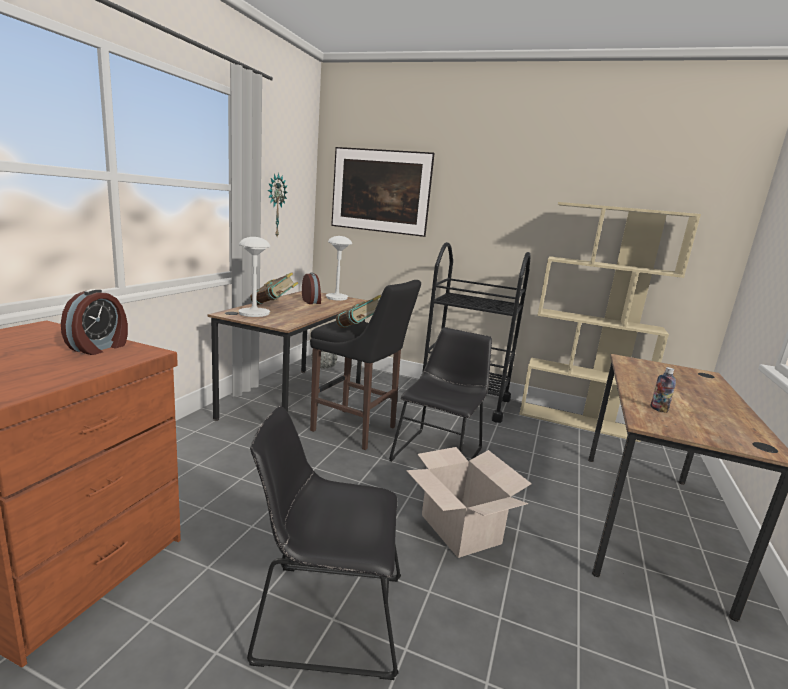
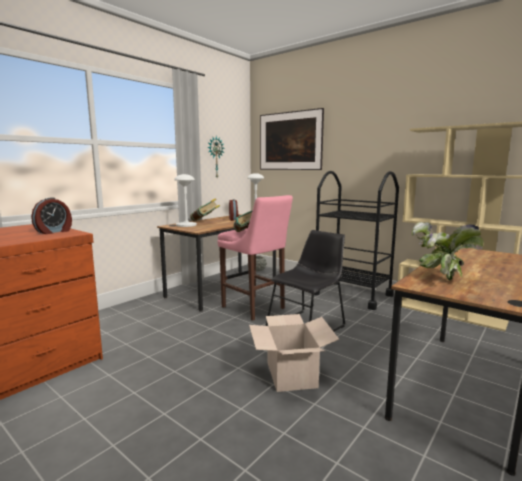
camera: 20 degrees right, 5 degrees down
black chair [247,406,401,680] -> none
black stool [310,280,421,450] -> pink stool [217,195,293,321]
bottle [650,367,676,413] -> potted plant [412,222,484,281]

